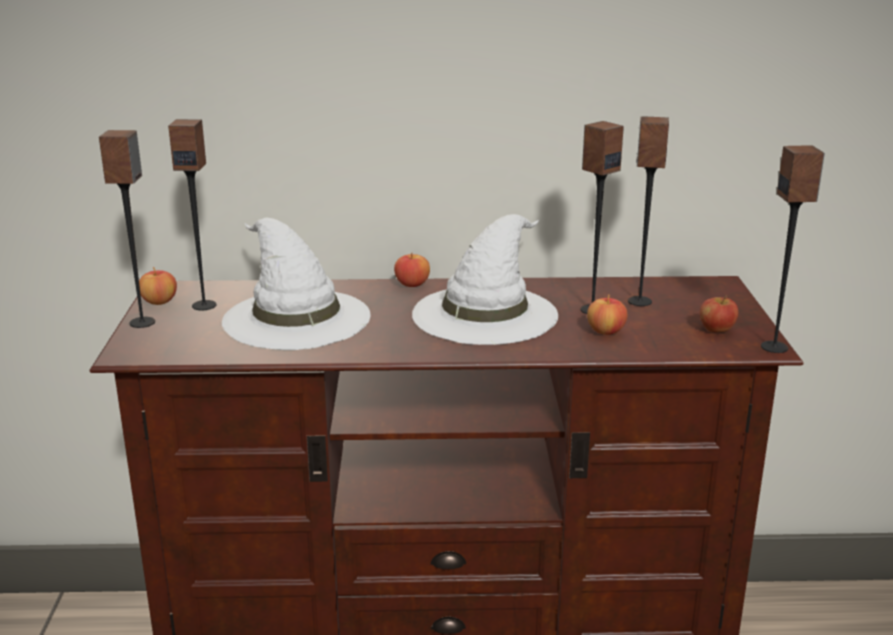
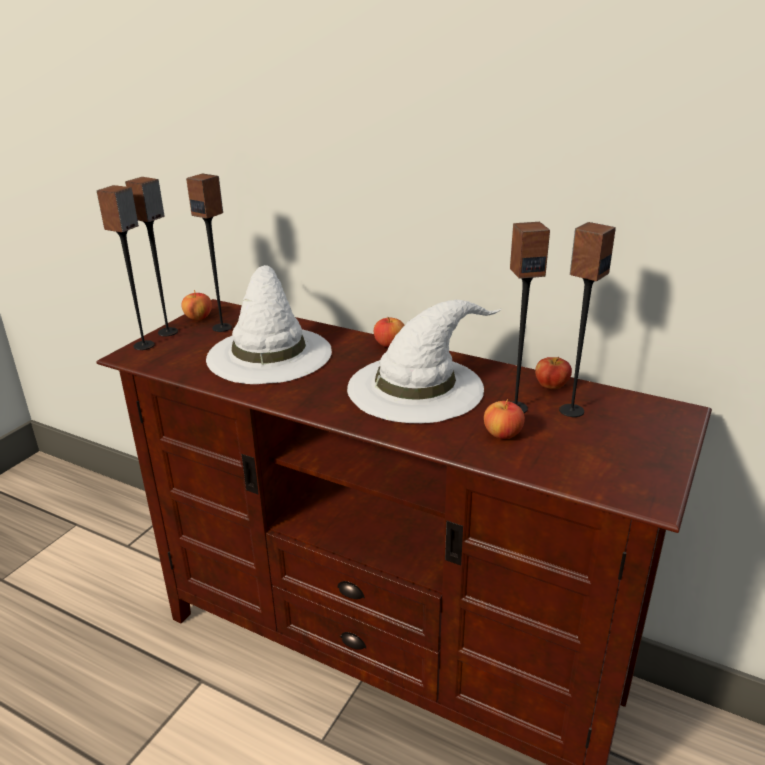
camera: 30 degrees right, 5 degrees up
apple [700,295,738,332] -> apple moved to [535,357,572,389]
speaker [761,145,825,353] -> speaker moved to [97,185,155,350]

